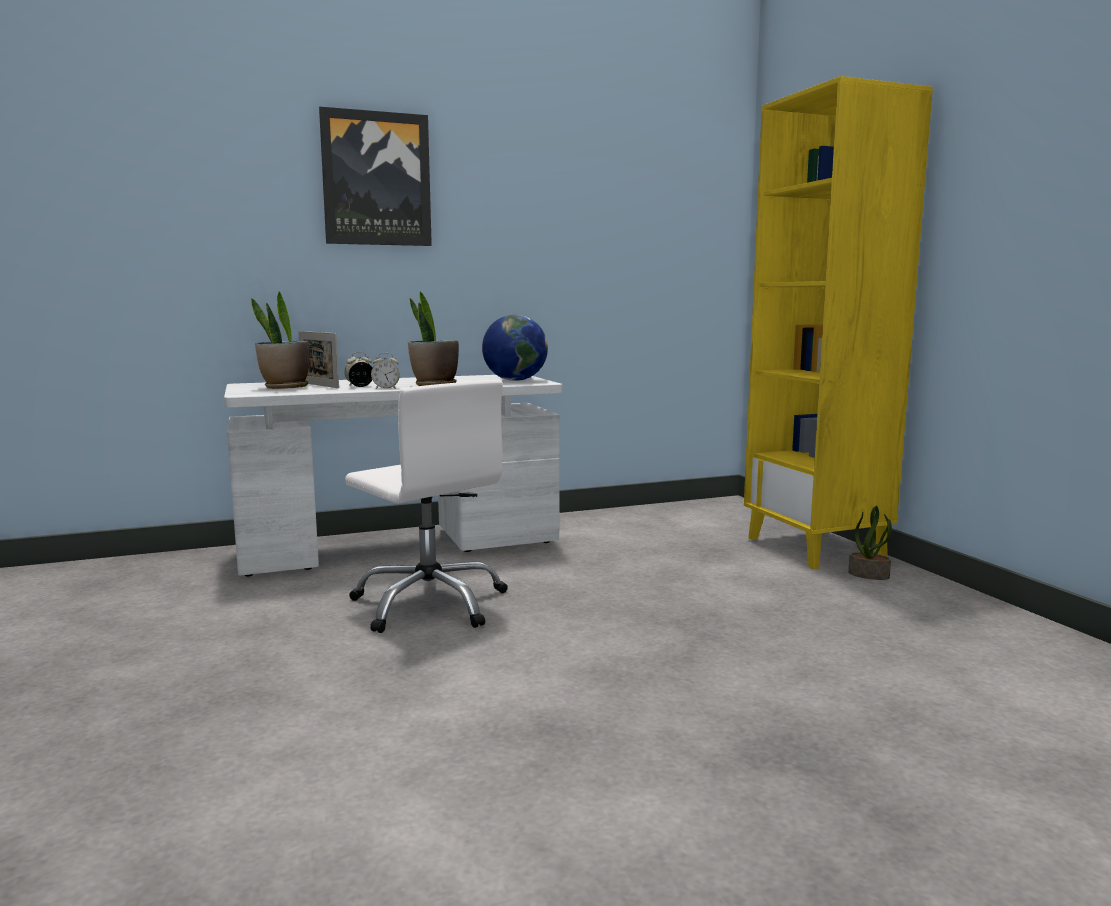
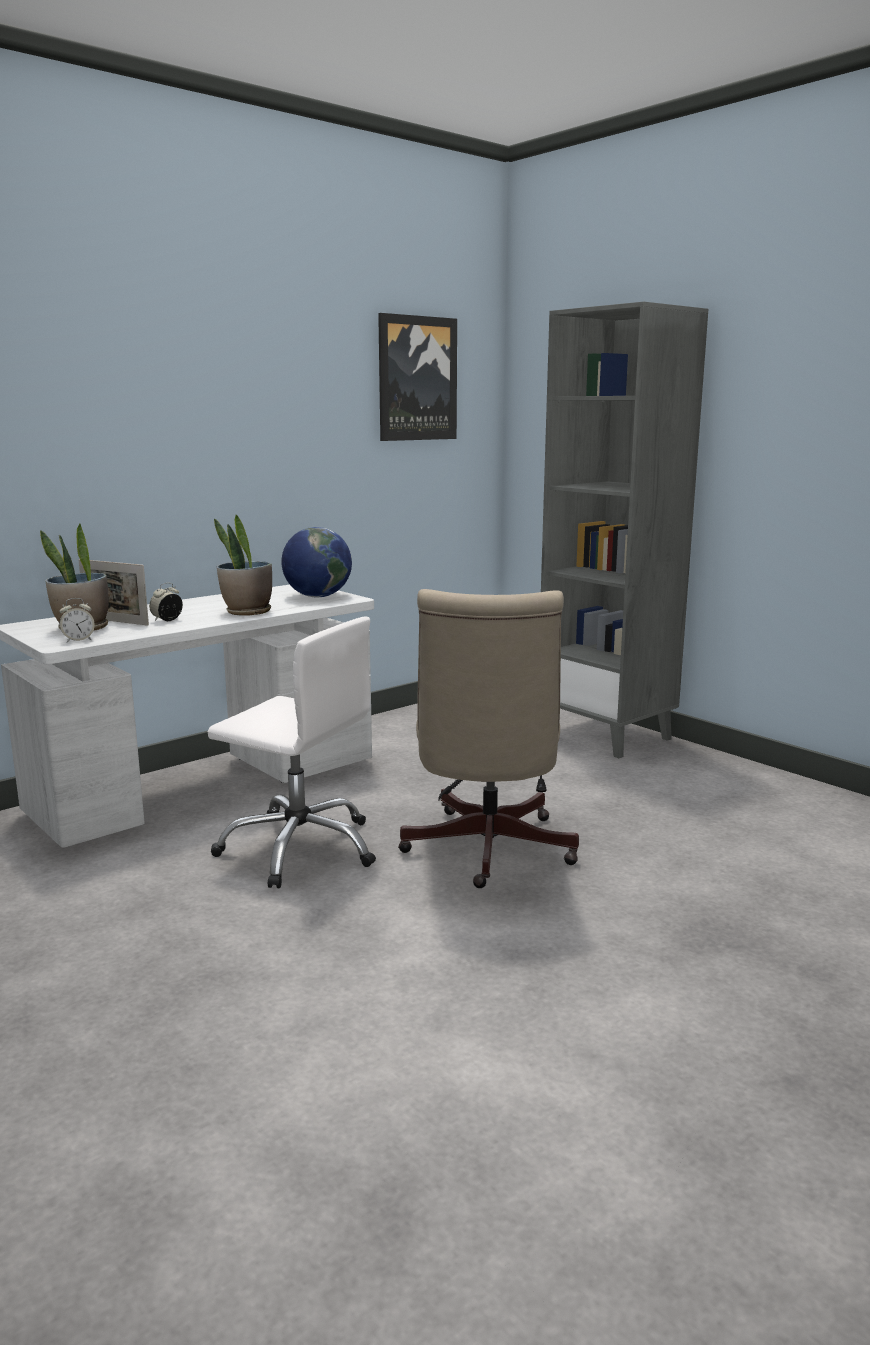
camera: 20 degrees left, 5 degrees up
picture [319,107,432,246] -> picture moved to [378,313,457,441]
alarm clock [371,353,400,389] -> alarm clock moved to [59,598,95,643]
yellow bookcase [744,76,933,569] -> grey bookcase [541,302,708,758]
potted plant [848,506,892,580] -> none
none -> beige office chair [398,589,579,888]

